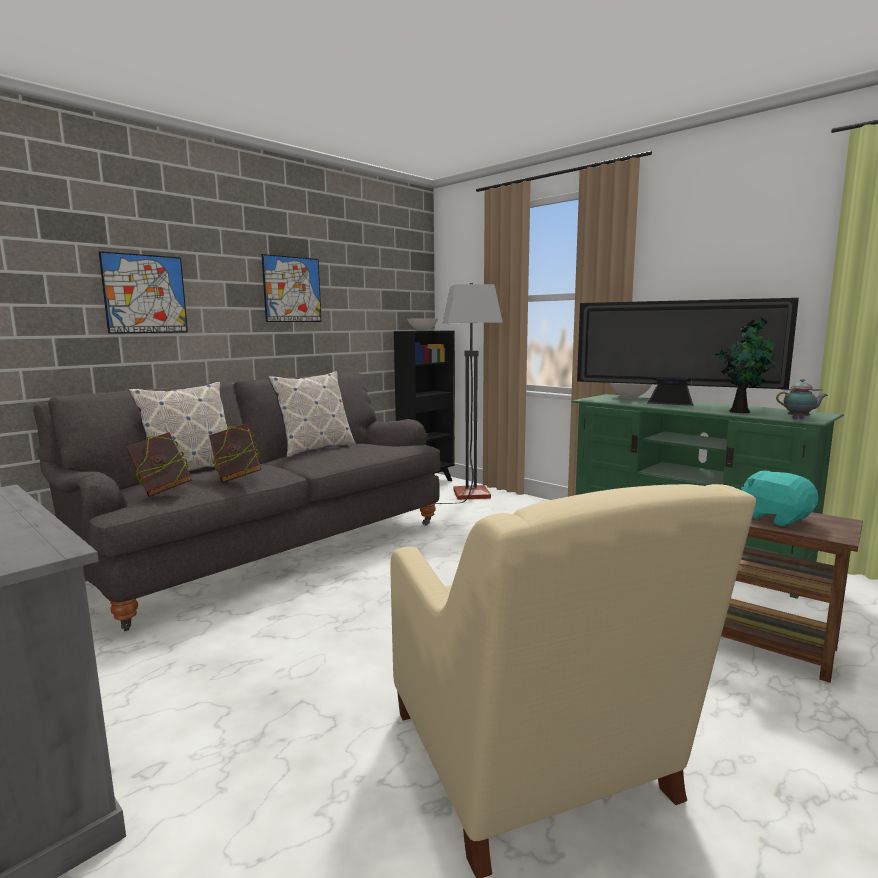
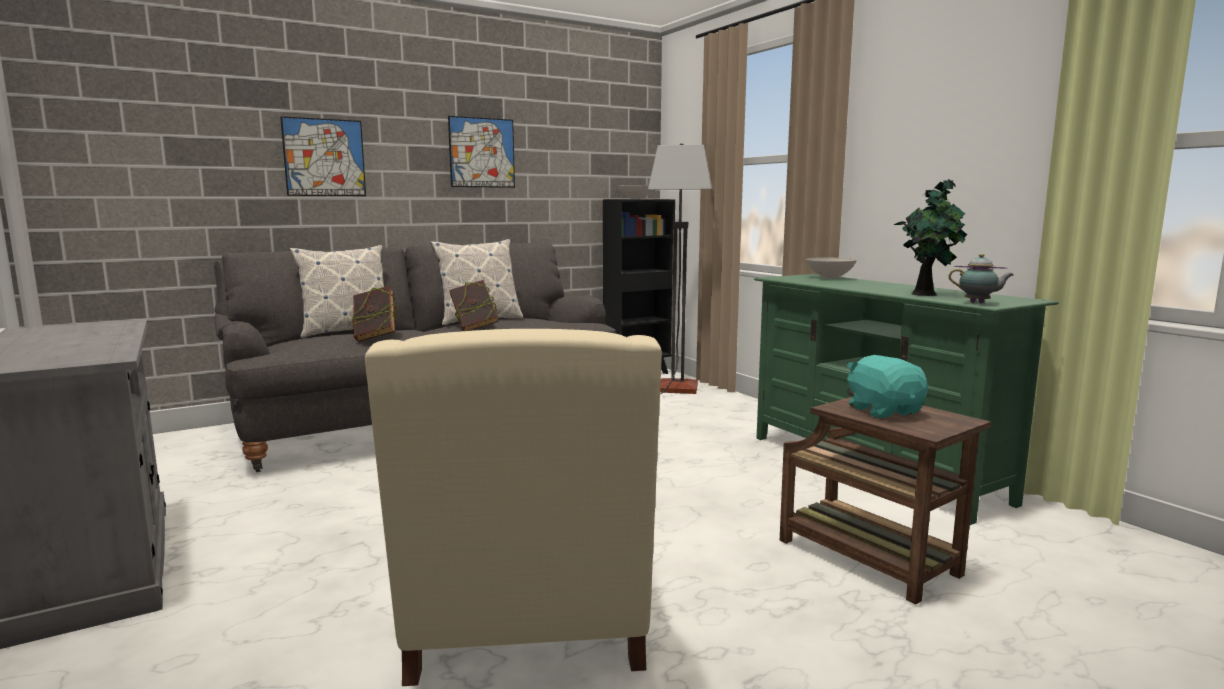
camera: 15 degrees right, 0 degrees up
book [127,432,191,497] -> book moved to [449,280,499,331]
television [577,298,799,406] -> none

